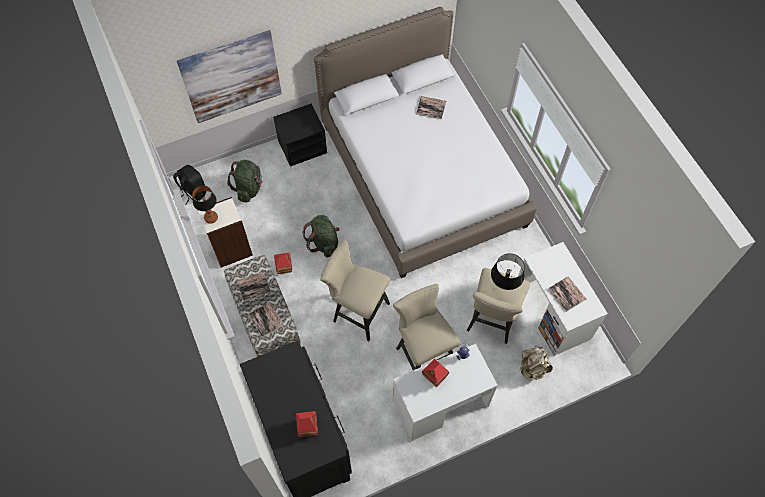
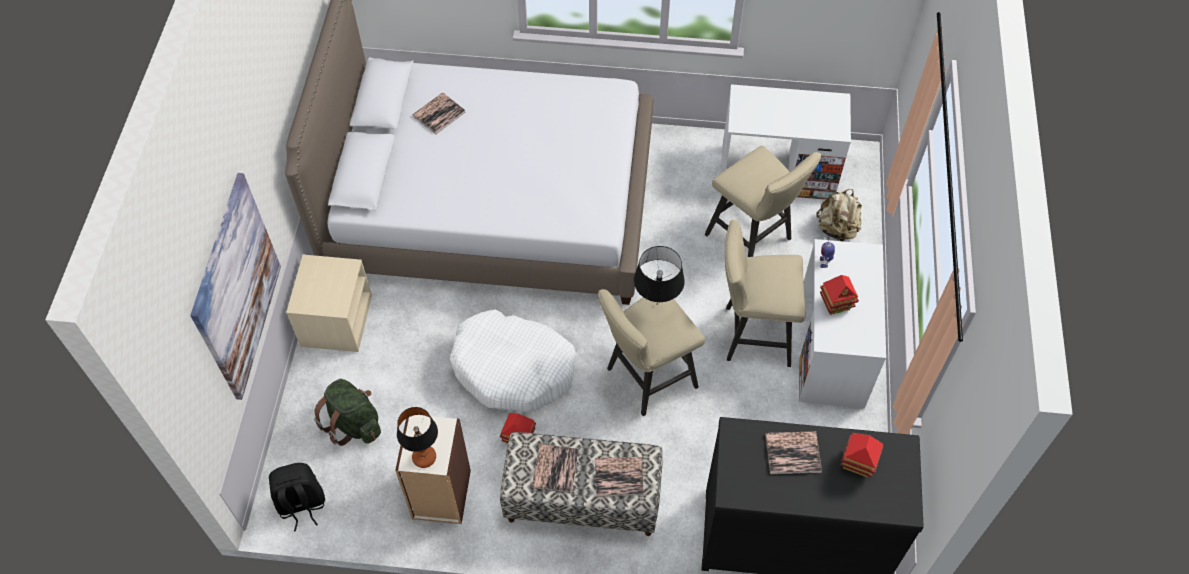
camera: 60 degrees left, 5 degrees down
black nightstand [273,104,327,167] -> beige nightstand [286,255,372,352]
green backpack [302,215,339,257] -> white dog bed [450,309,577,412]
black table lamp [491,253,525,290] -> black table lamp moved to [634,246,685,304]
book [548,277,586,312] -> book moved to [765,431,822,474]

